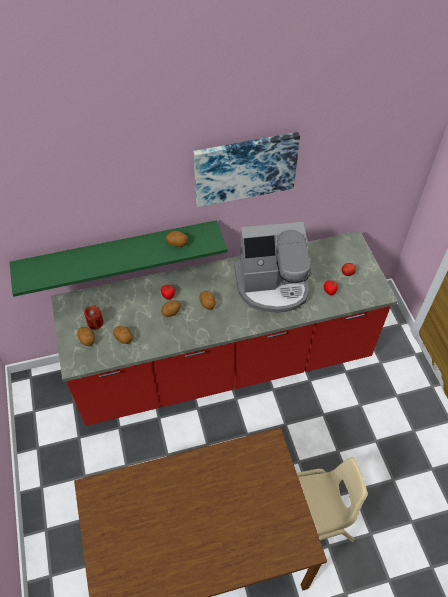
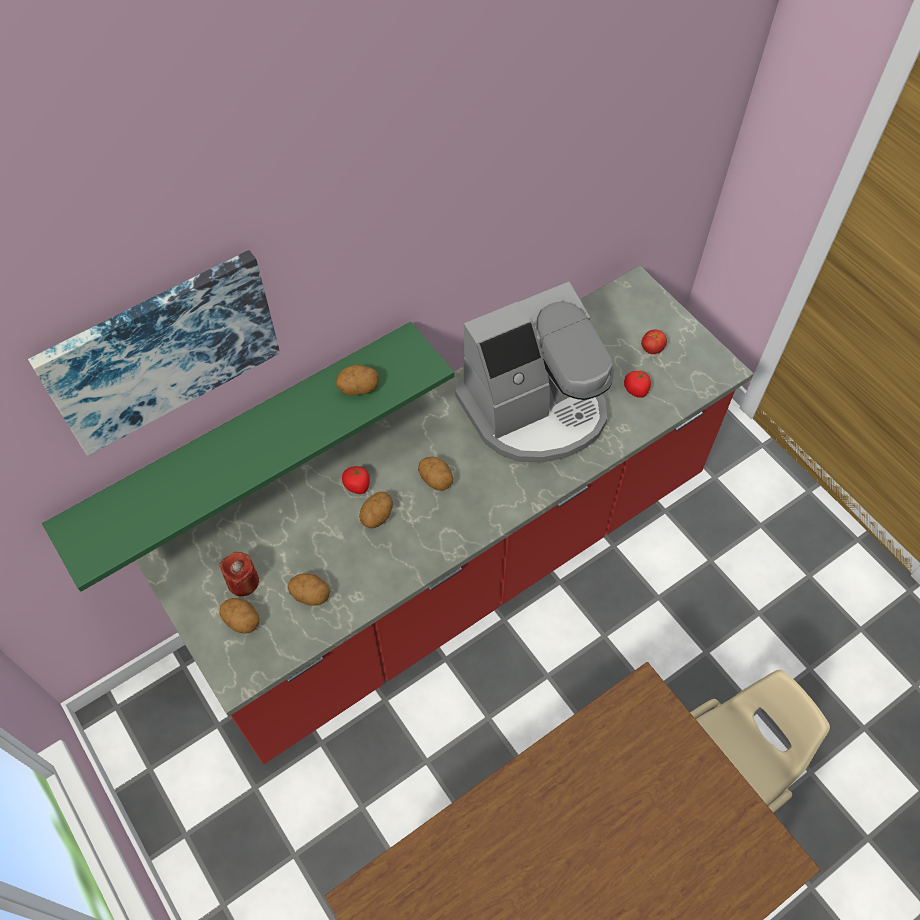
camera: 20 degrees left, 5 degrees up
picture [194,132,300,207] -> picture moved to [28,250,280,456]

